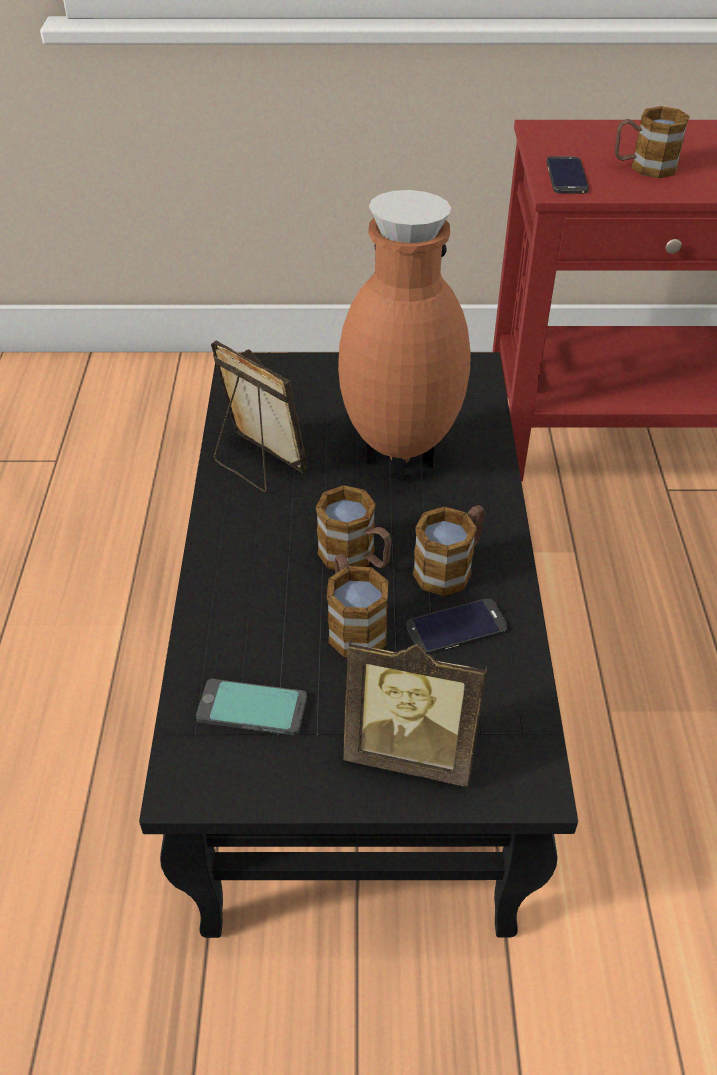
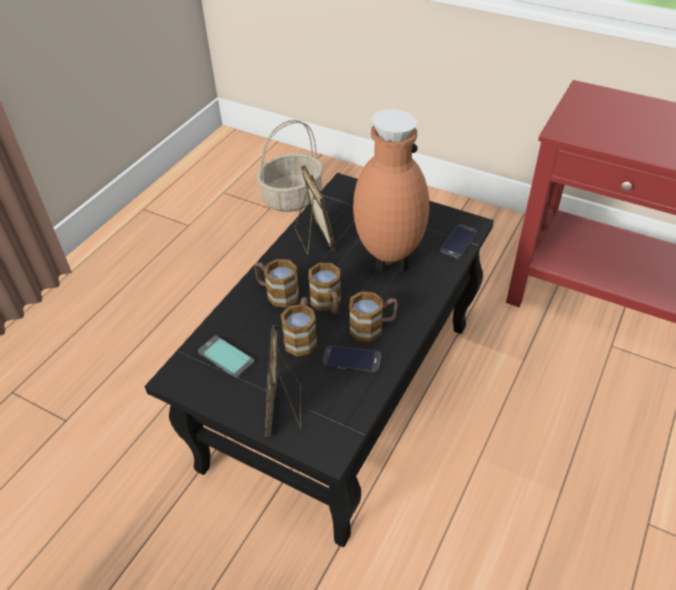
camera: 30 degrees right, 0 degrees up
picture frame [343,639,487,787] -> picture frame turned 45 degrees clockwise [265,325,301,437]
phone [546,156,589,194] -> phone moved to [440,224,477,259]
mug [615,106,690,178] -> mug moved to [254,259,299,308]
none -> basket [257,120,323,212]

